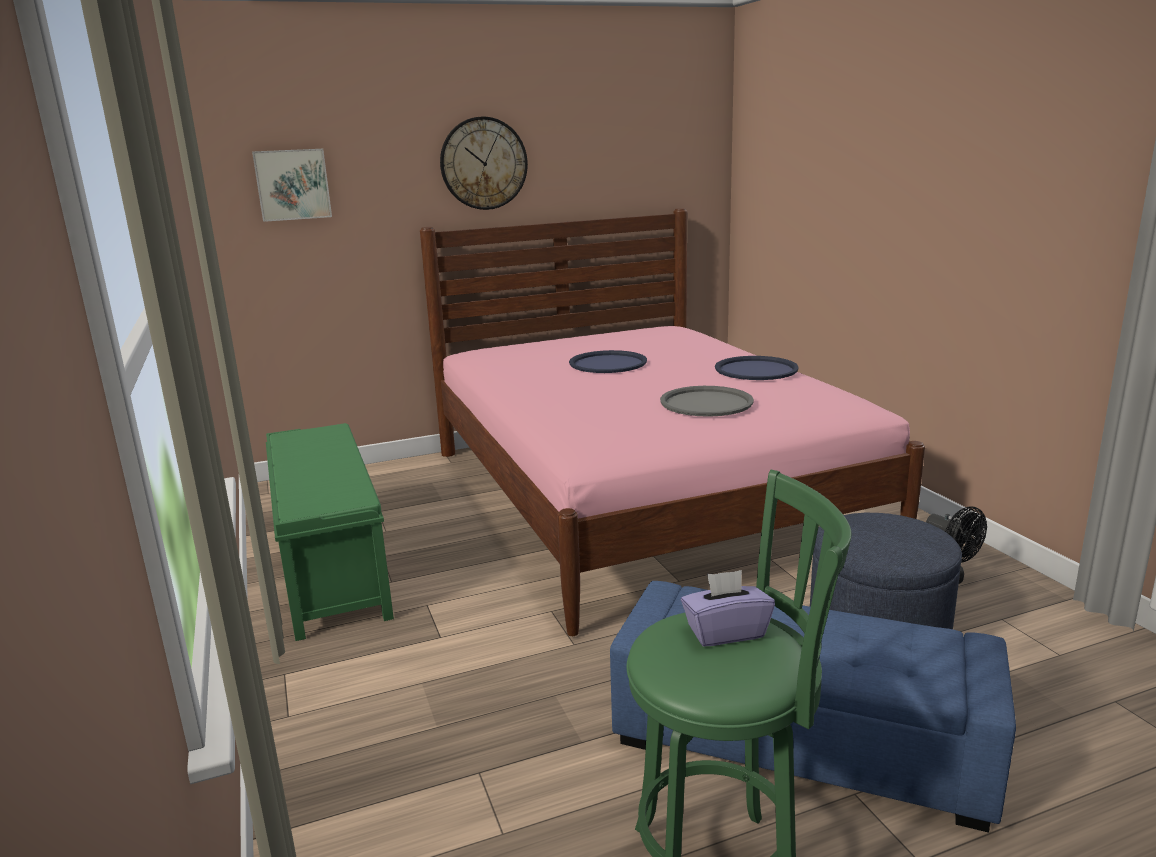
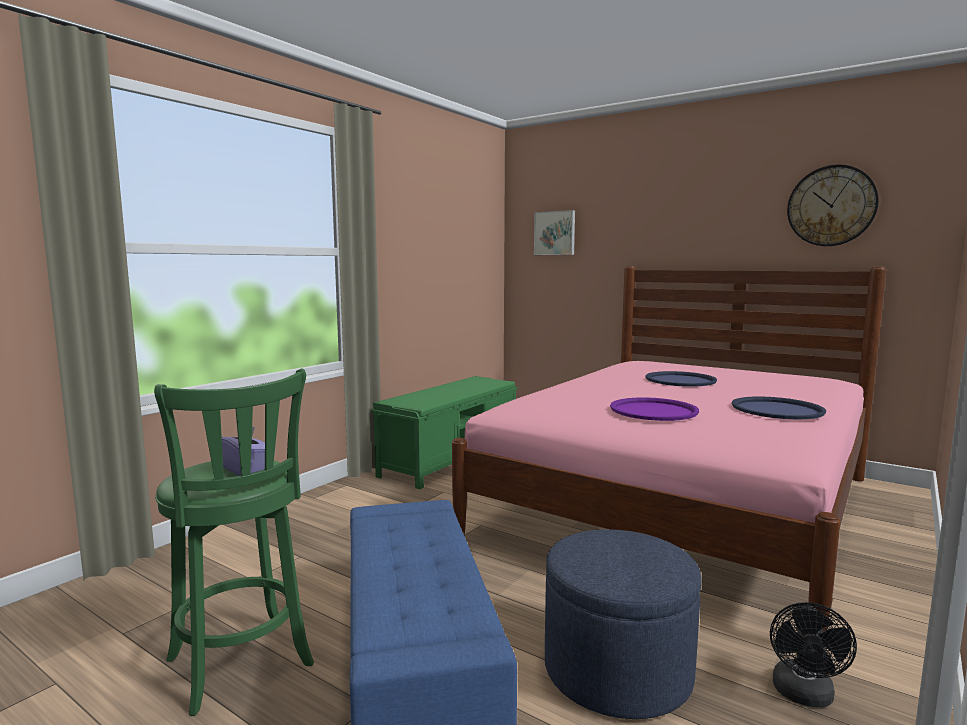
camera: 55 degrees right, 10 degrees down
wall clock [440,117,528,210] -> wall clock moved to [787,164,879,246]
grey tray [660,386,754,417] -> purple tray [610,397,699,421]

